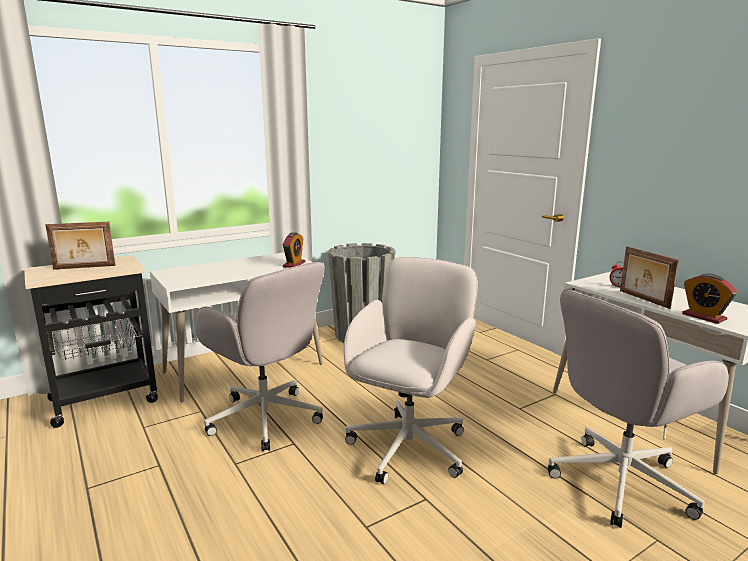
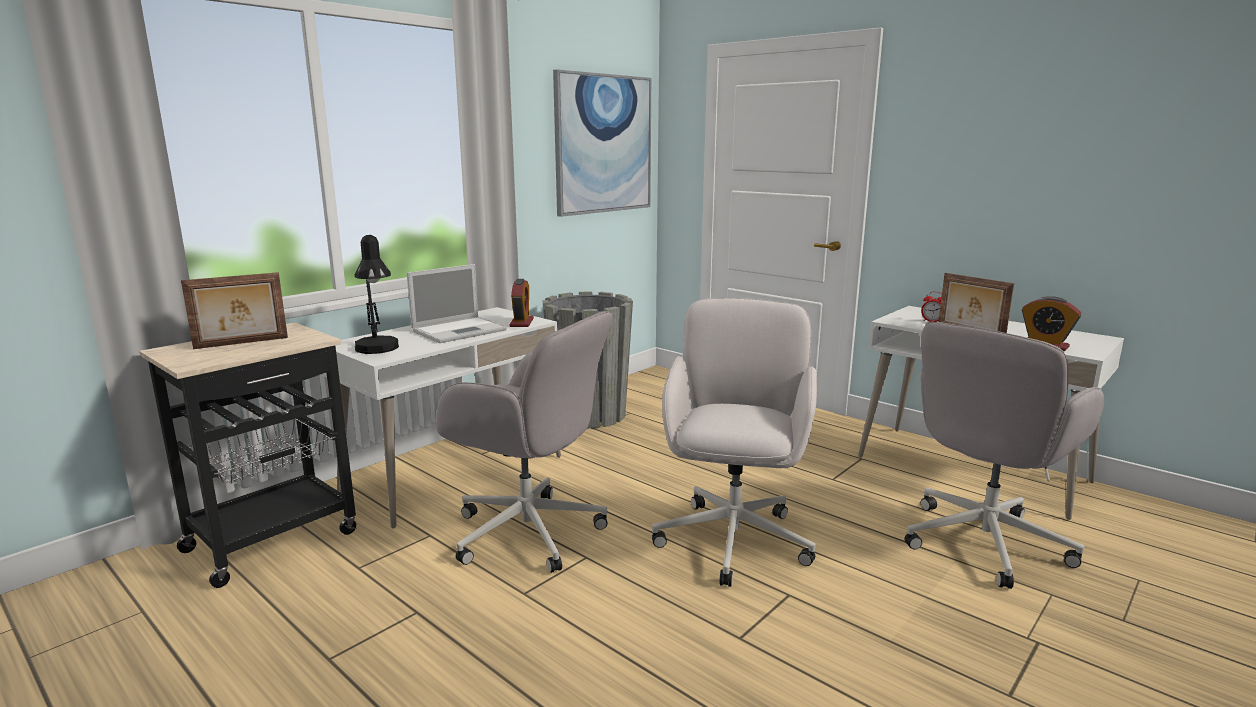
camera: 15 degrees left, 0 degrees up
none -> black table lamp [355,235,399,354]
none -> laptop [407,264,507,343]
none -> picture [553,69,651,217]

